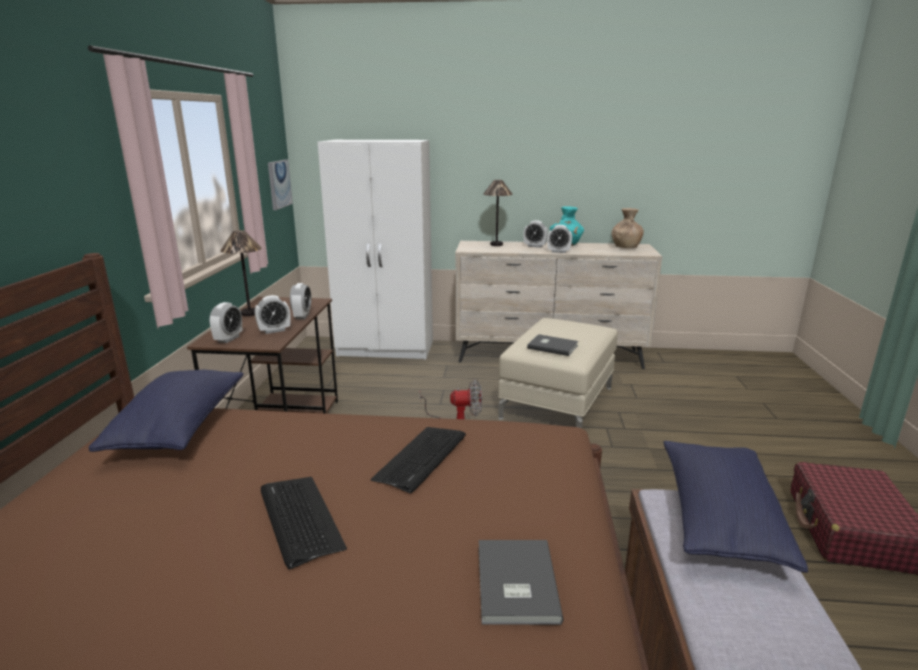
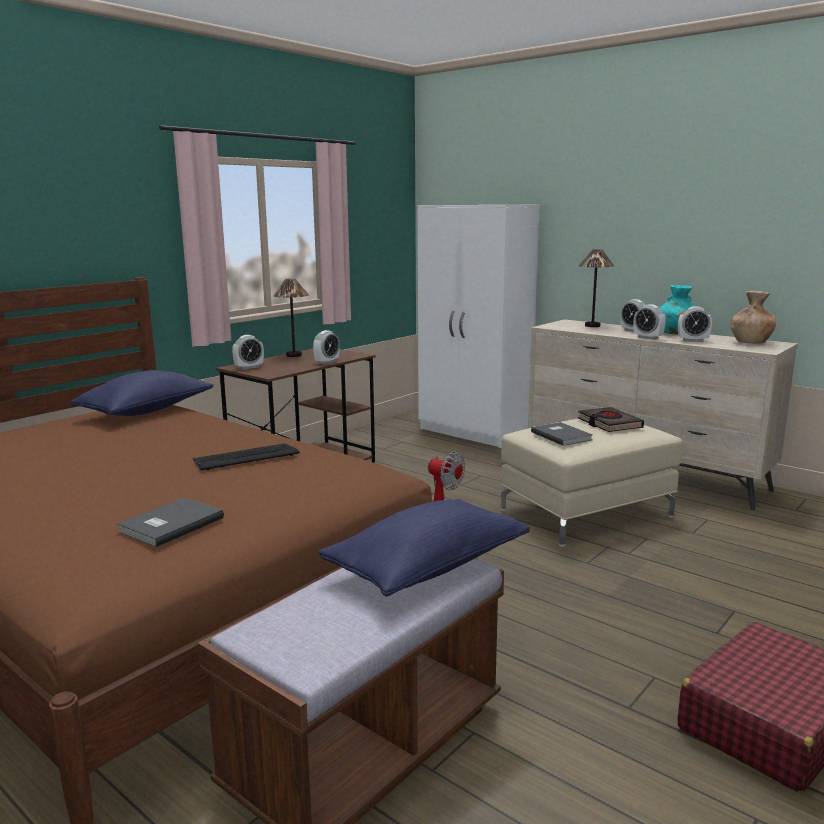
camera: 35 degrees right, 5 degrees down
alarm clock [255,295,291,334] -> alarm clock moved to [678,306,712,342]
keyboard [261,477,347,570] -> none
picture [268,160,293,210] -> none
none -> black book [578,407,644,432]

